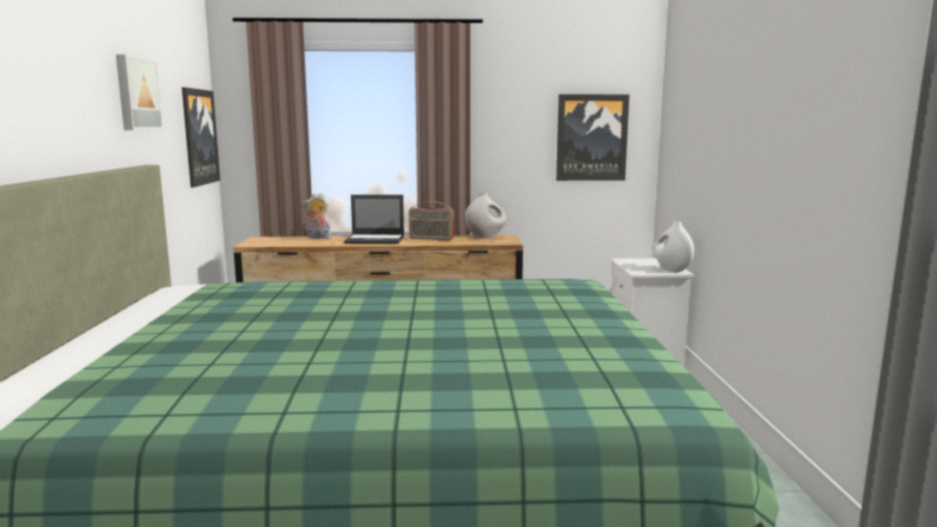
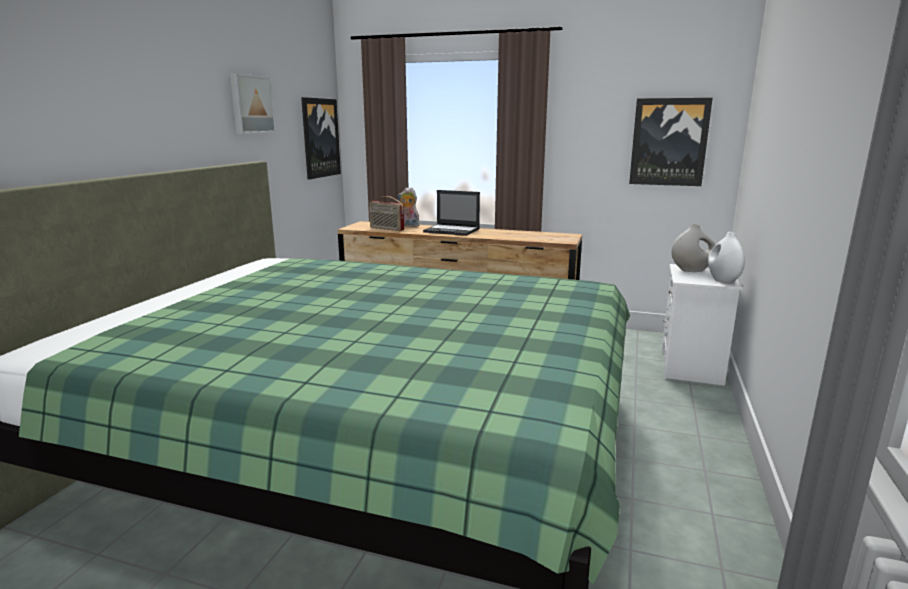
camera: 20 degrees right, 5 degrees up
radio [409,201,454,240] -> radio moved to [369,196,404,231]
white vase [465,192,506,238] -> white vase moved to [672,224,716,272]

